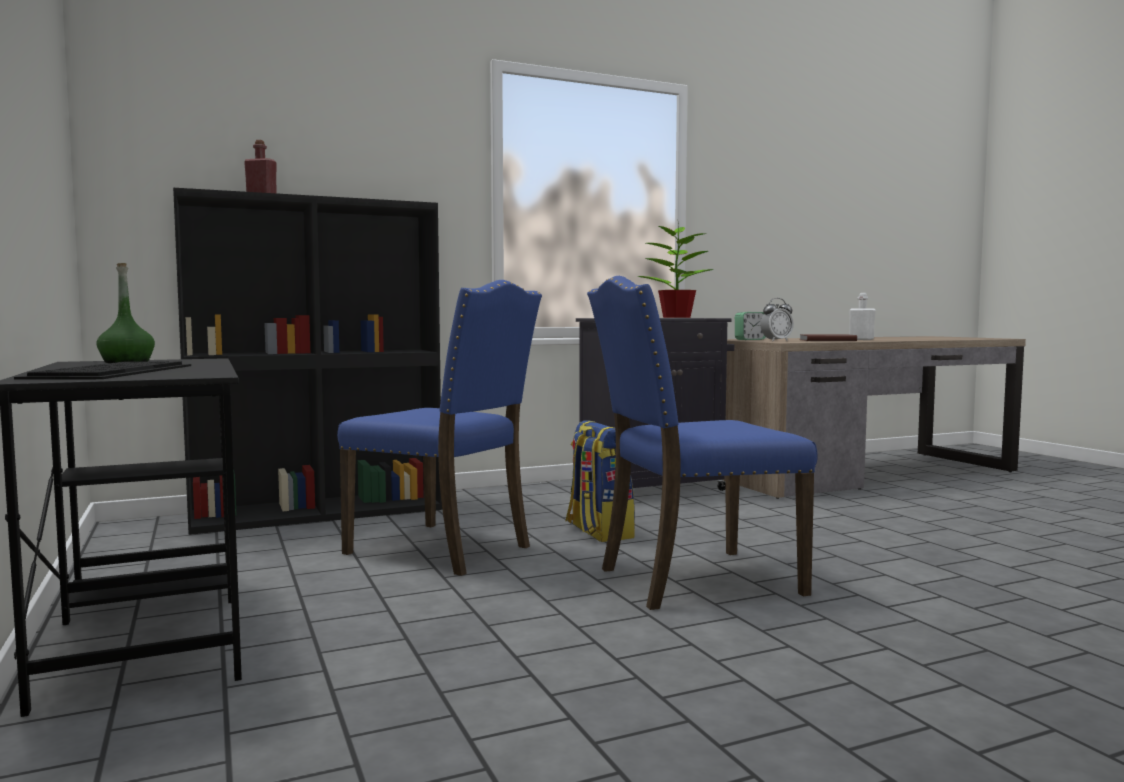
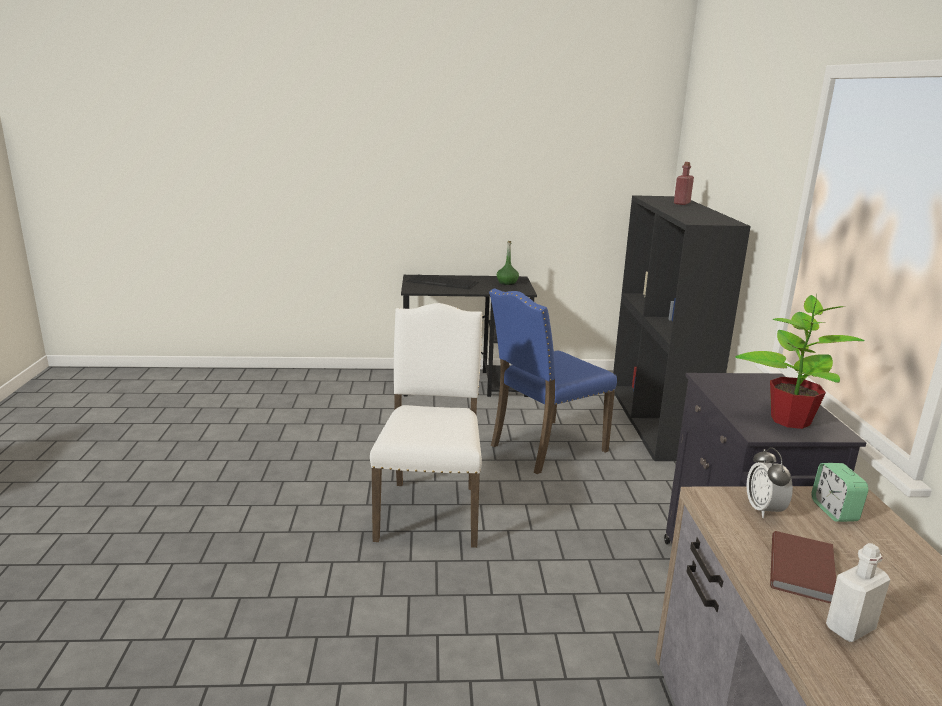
camera: 110 degrees right, 15 degrees up
backpack [566,420,635,542] -> none
blue chair [587,276,818,610] -> white chair [370,303,483,548]

